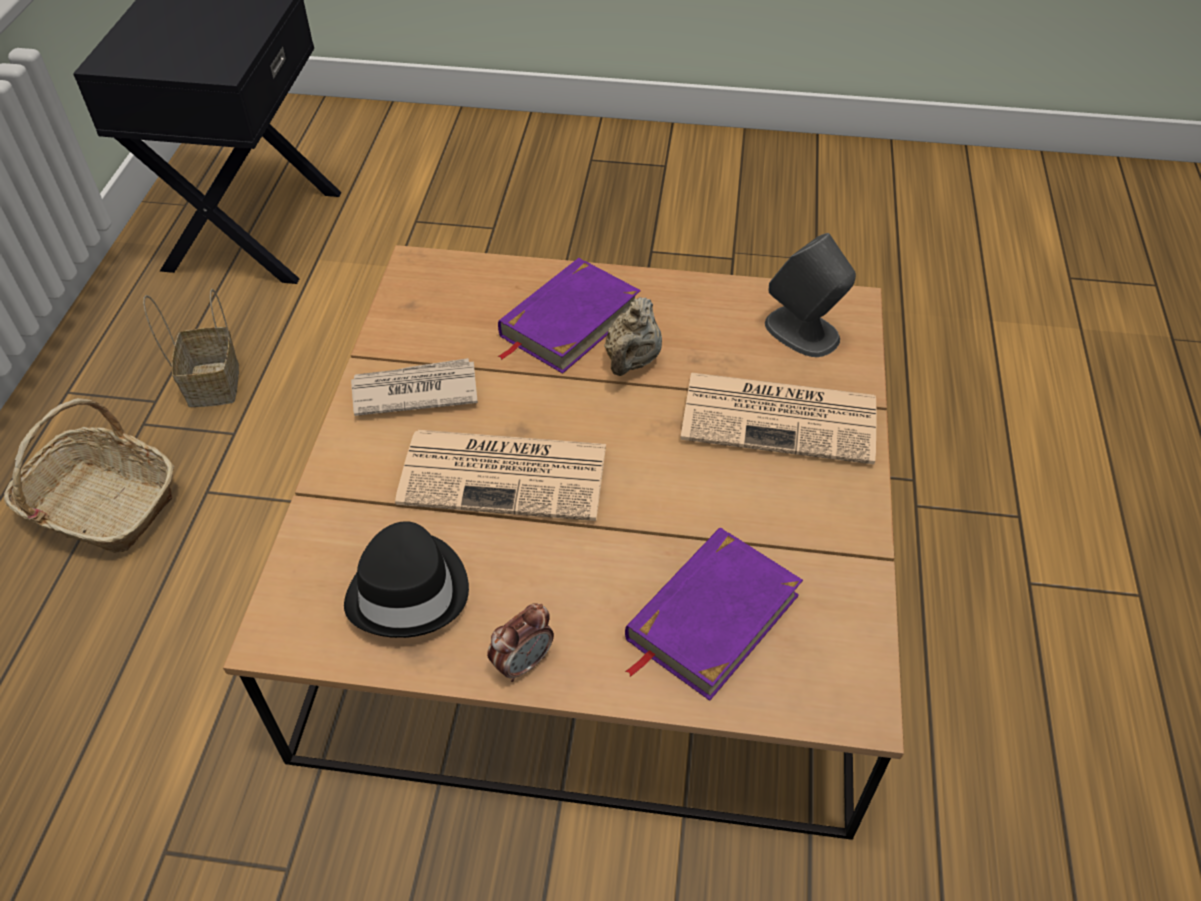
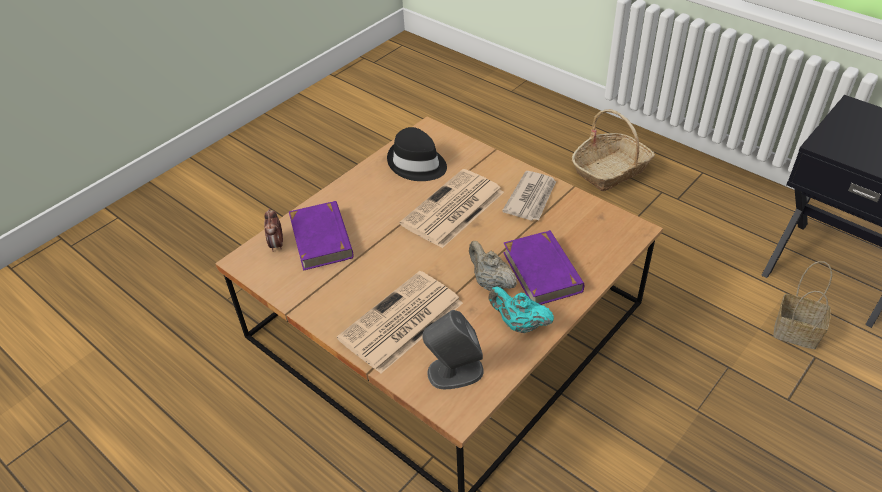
camera: 125 degrees right, 5 degrees down
basket [143,289,239,407] -> basket moved to [773,261,832,349]
alarm clock [487,603,554,682] -> alarm clock moved to [264,208,283,252]
none -> turquoise teapot [489,287,554,333]

